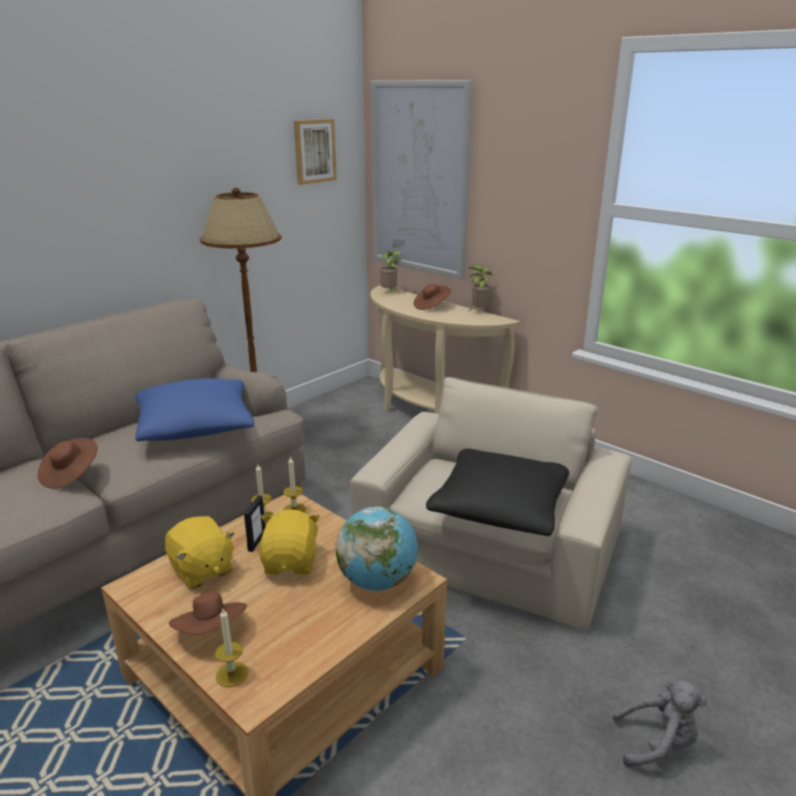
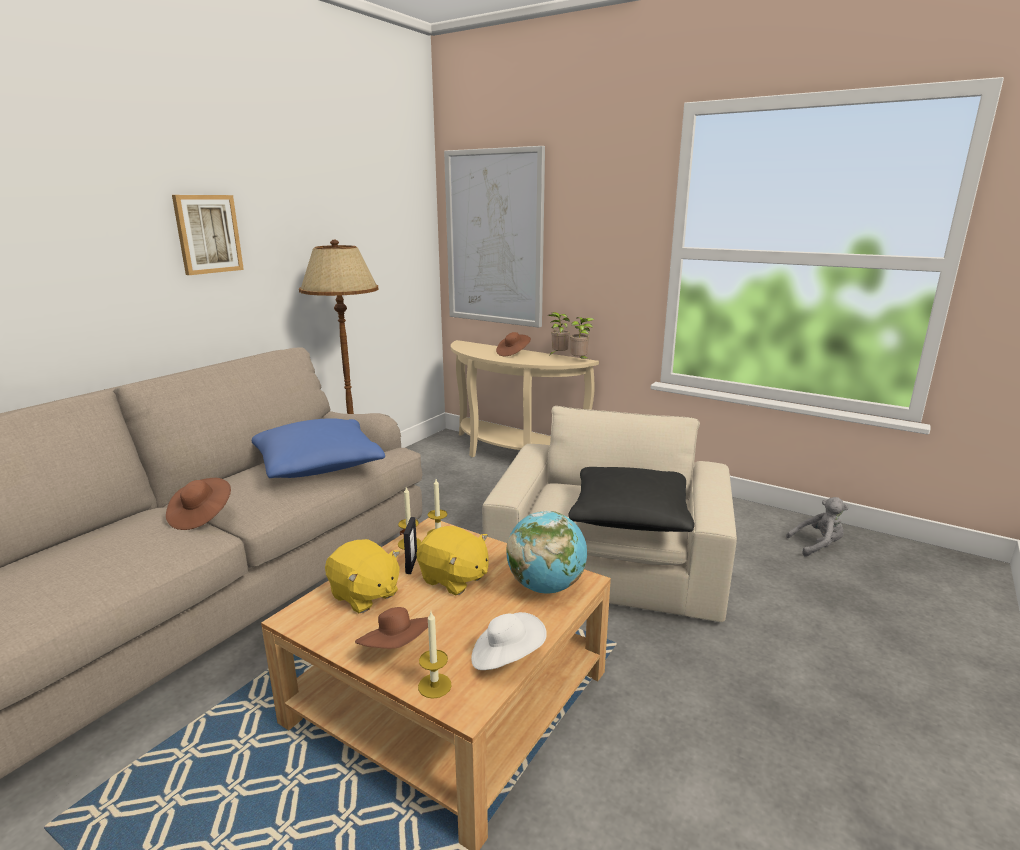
camera: 10 degrees left, 5 degrees down
yellow plush toy [259,509,320,574] -> yellow plush toy turned 135 degrees clockwise [416,526,489,595]
picture [294,119,336,185] -> picture moved to [172,195,244,275]
potted plant [379,250,401,293] -> potted plant moved to [570,317,595,361]
grey plush toy [612,681,707,767] -> grey plush toy moved to [786,497,849,557]
none -> white hat [471,612,547,670]

